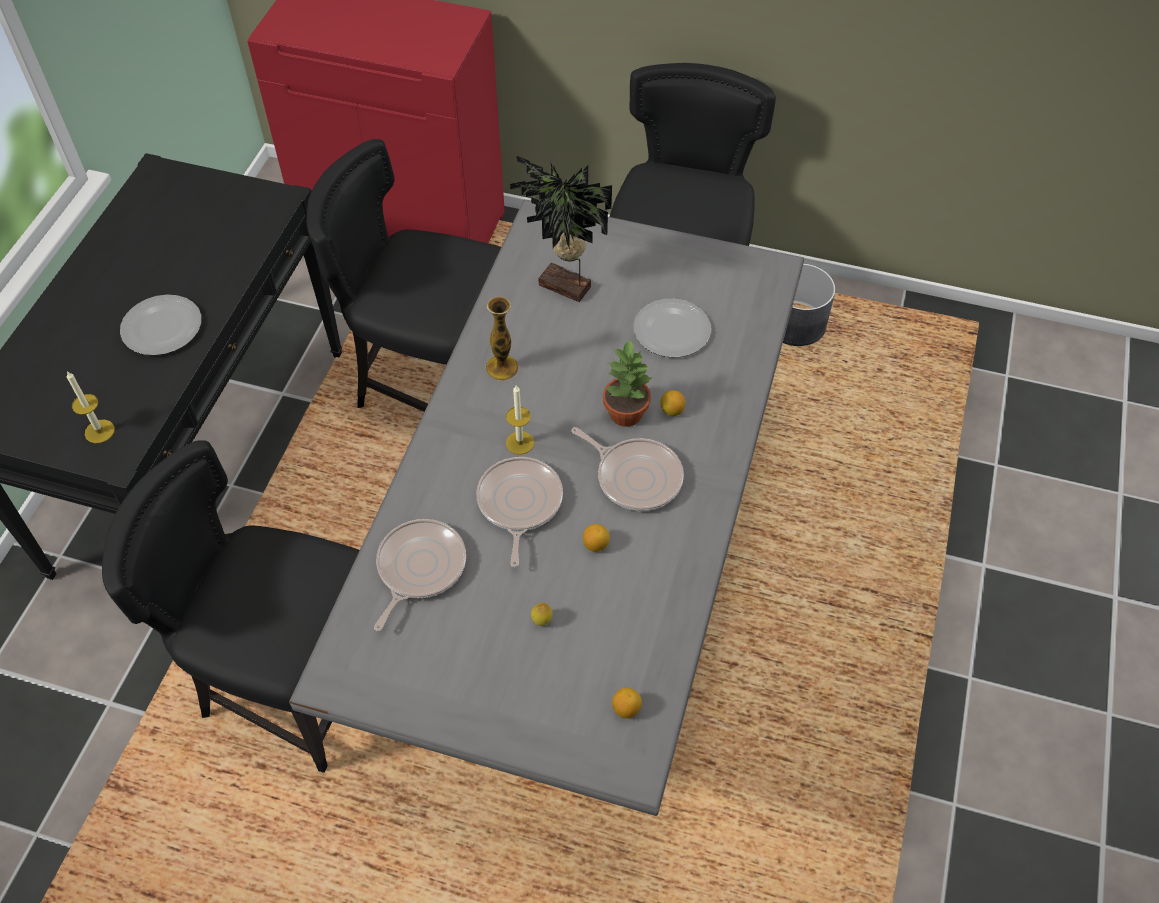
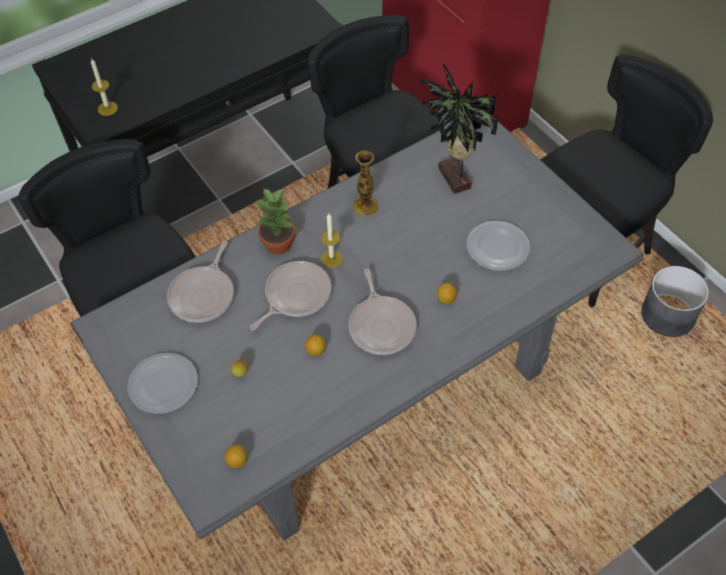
camera: 40 degrees right, 0 degrees up
plate [120,295,201,355] -> plate moved to [127,353,198,414]
frying pan [374,519,466,631] -> frying pan turned 135 degrees clockwise [167,241,234,323]
potted plant [603,340,653,427] -> potted plant moved to [256,188,296,254]

